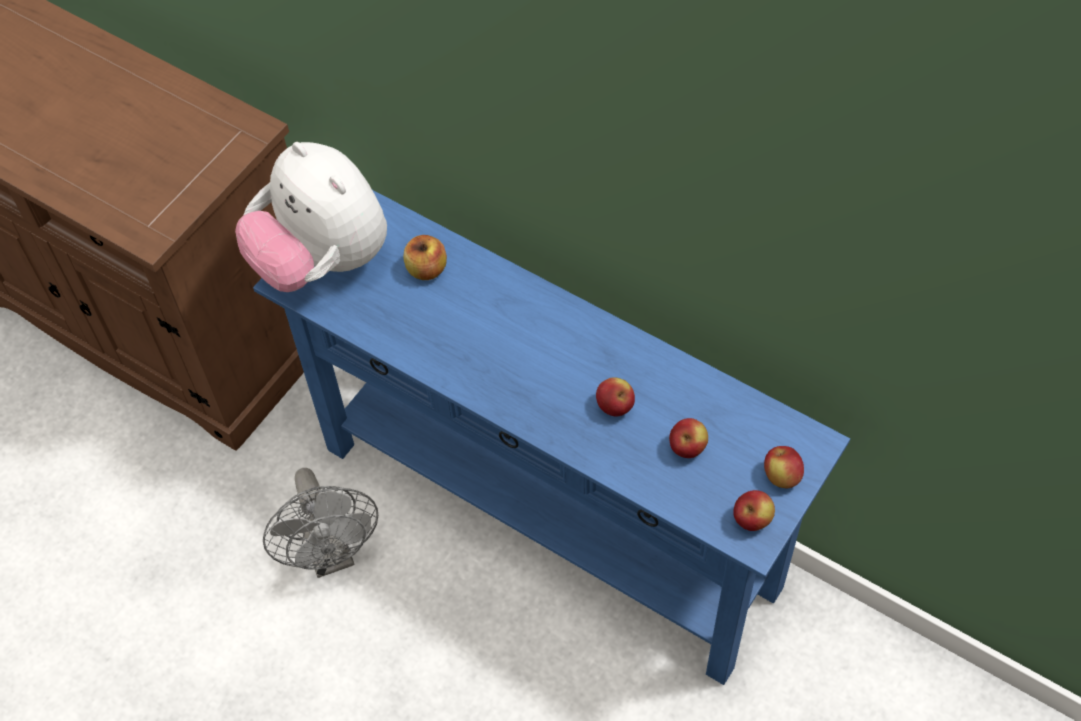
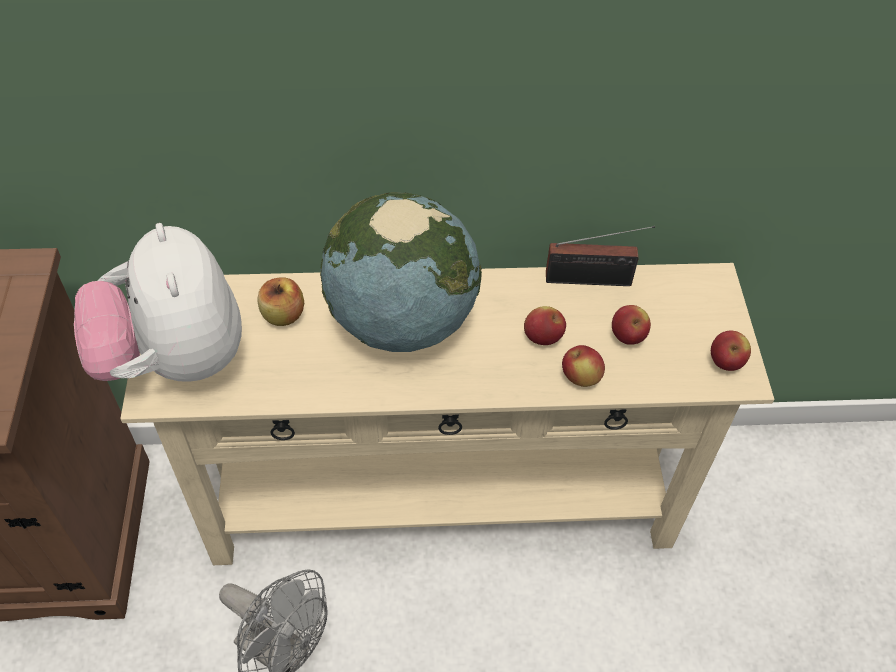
camera: 40 degrees left, 5 degrees down
plush toy [235,142,387,292] -> plush toy turned 60 degrees clockwise [74,223,242,382]
blue console table [253,190,850,685] -> beige console table [120,263,774,565]
apple [764,446,804,488] -> apple moved to [562,345,605,387]
none -> globe [320,192,482,352]
none -> radio [546,226,655,286]

